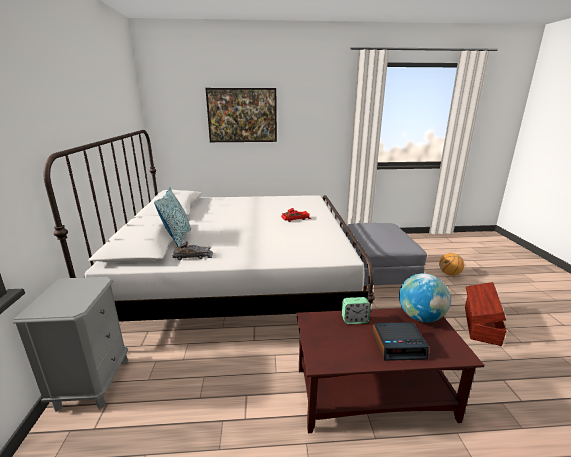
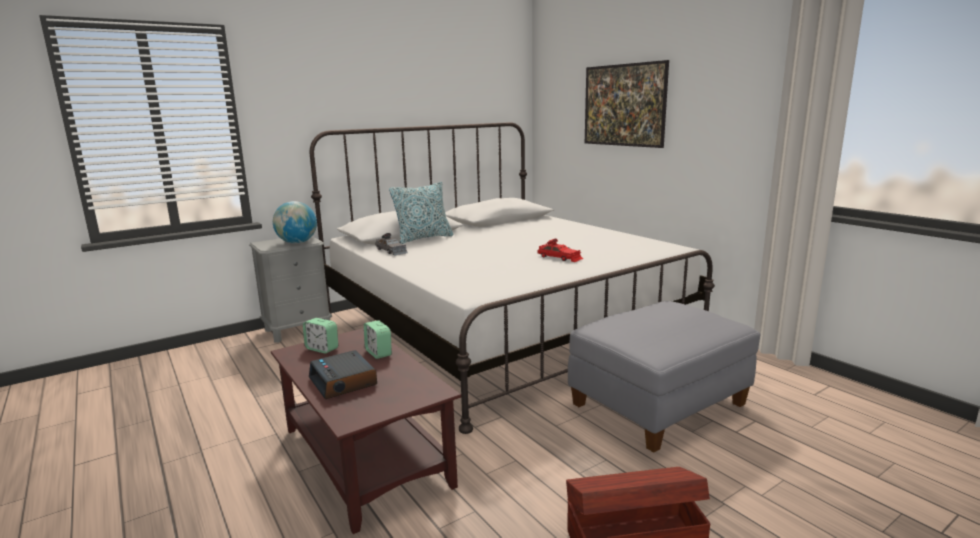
camera: 60 degrees right, 5 degrees down
globe [399,273,451,322] -> globe moved to [273,201,317,244]
basketball [439,253,464,276] -> none
none -> alarm clock [303,318,338,354]

